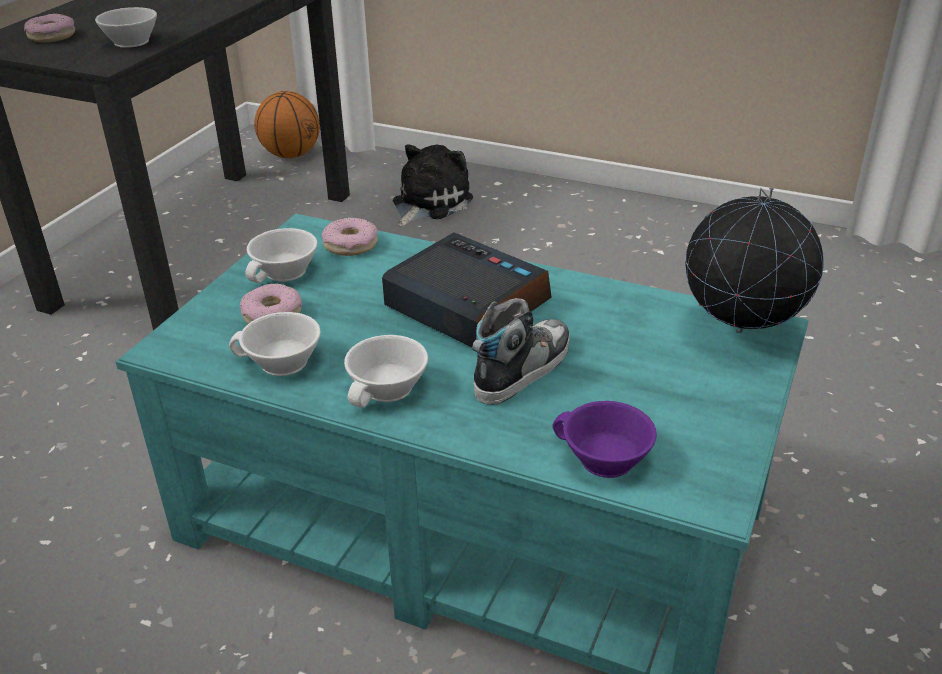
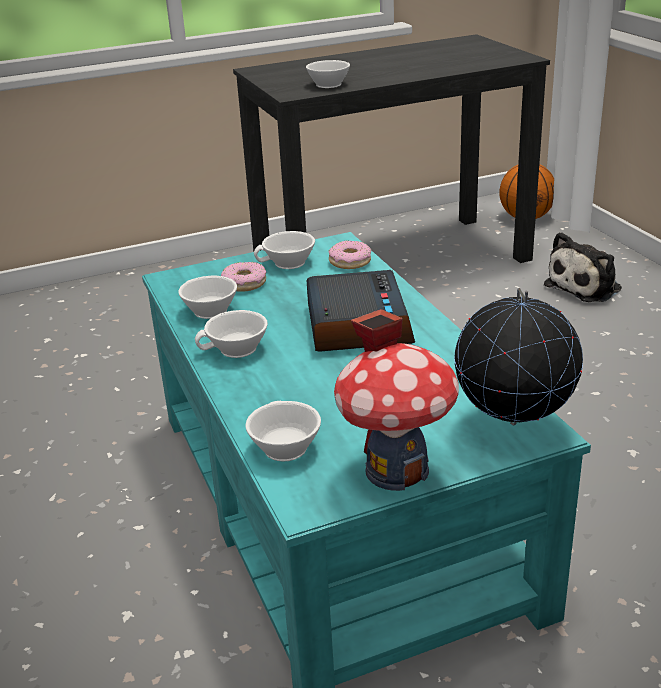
camera: 45 degrees right, 5 degrees down
donut [24,13,75,42] -> none
plush toy [393,144,473,227] -> plush toy turned 150 degrees clockwise [544,232,622,302]
shoe [472,298,570,405] -> none
purple cup [553,401,657,478] -> white cup [246,401,321,461]
none -> toy house [334,309,459,491]

